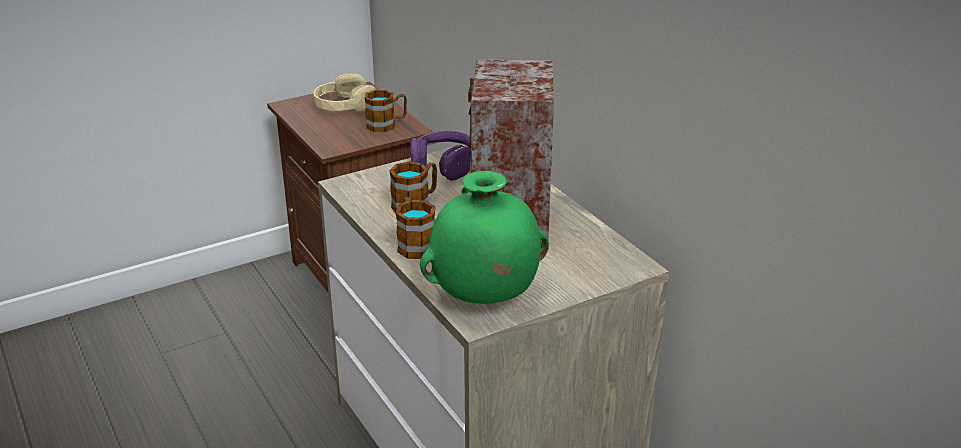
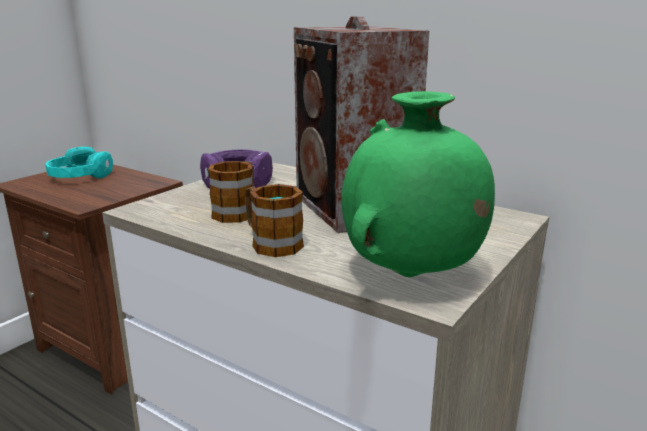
camera: 25 degrees left, 10 degrees down
beige headphones [313,73,376,113] -> turquoise headphones [45,146,113,178]
mug [365,90,407,132] -> none

